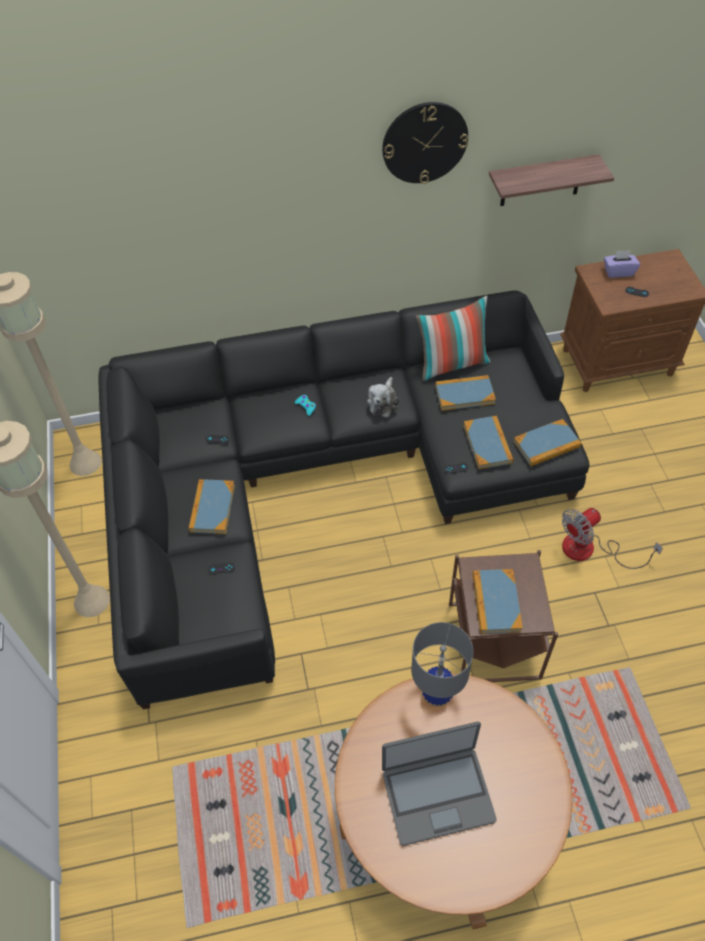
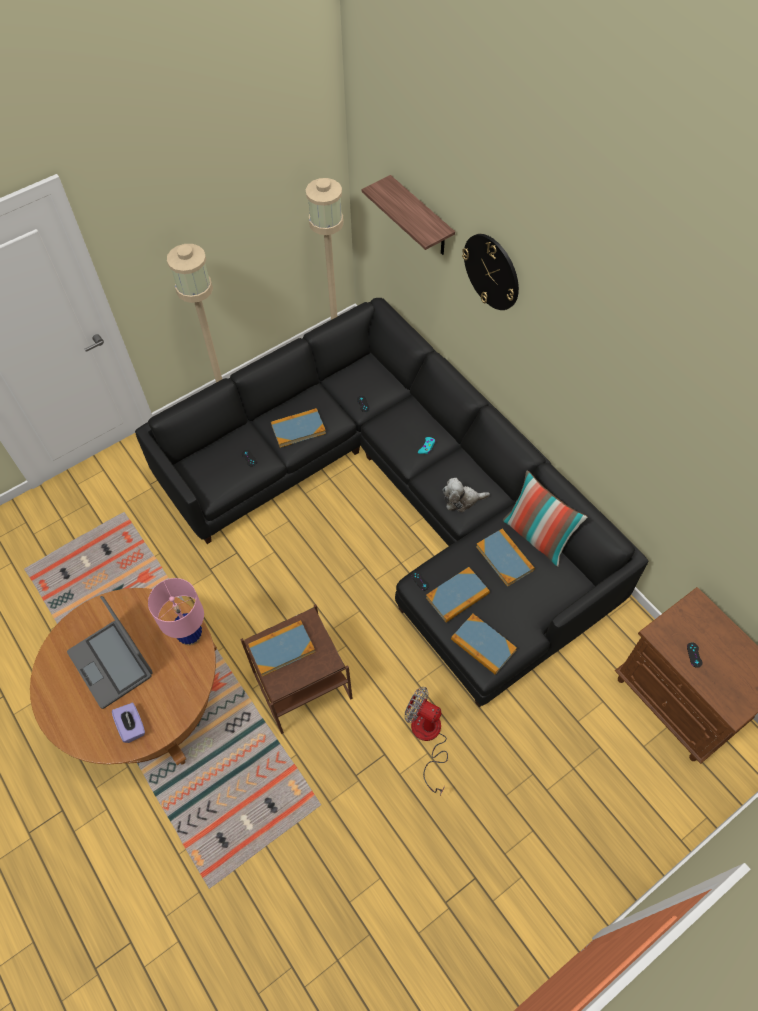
camera: 65 degrees right, 5 degrees up
wall clock [382,102,468,184] -> wall clock moved to [462,234,519,310]
grey table lamp [411,622,473,707] -> pink table lamp [148,578,204,646]
shelf [489,154,614,206] -> shelf moved to [362,175,455,255]
purple tissue box [604,250,640,278] -> purple tissue box moved to [112,703,145,743]

